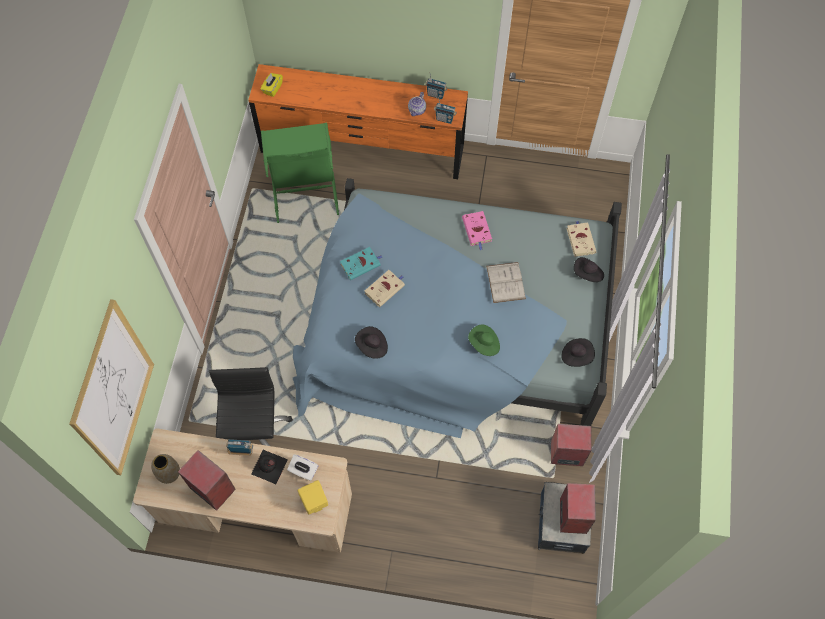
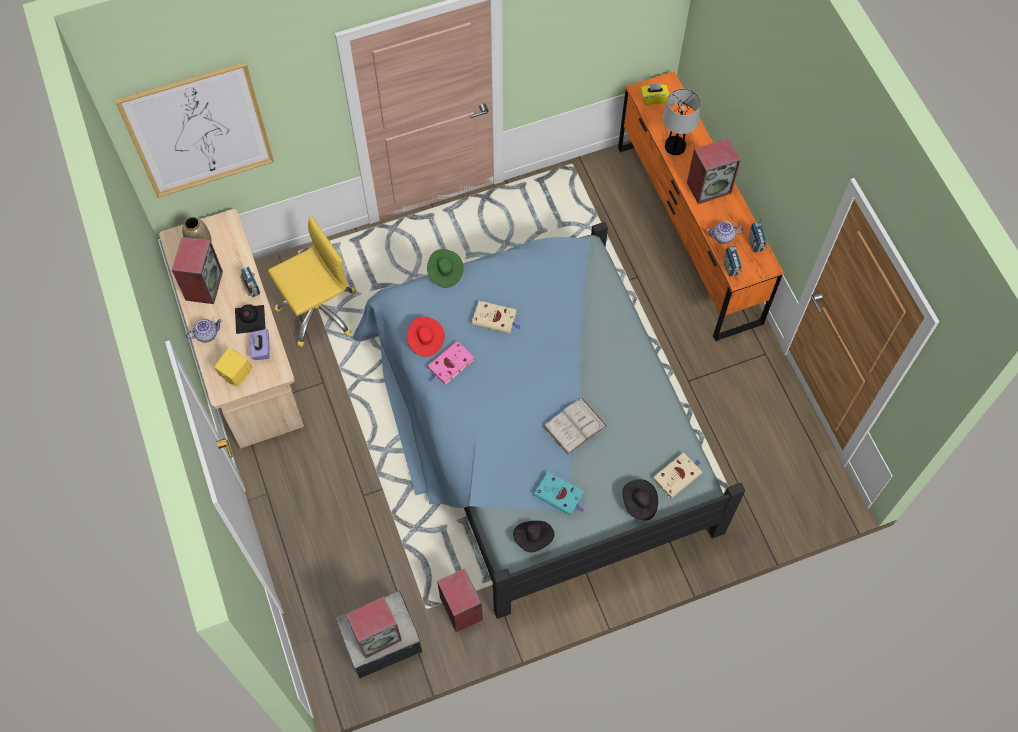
camera: 60 degrees right, 0 degrees up
black office chair [209,367,293,446] -> yellow office chair [268,216,356,347]
green laundry basket [261,123,339,223] -> none
white tissue box [287,454,318,481] -> purple tissue box [250,329,270,360]
turquoise book [340,247,382,280] -> turquoise book moved to [534,472,585,516]
black hat [355,326,388,359] -> red hat [407,317,445,357]
pink book [462,211,492,250] -> pink book moved to [427,341,474,385]
green hat [468,324,500,356] -> green hat moved to [427,249,464,288]
none -> teapot [186,319,222,343]
none -> table lamp [662,89,700,155]
none -> speaker [687,138,741,204]

